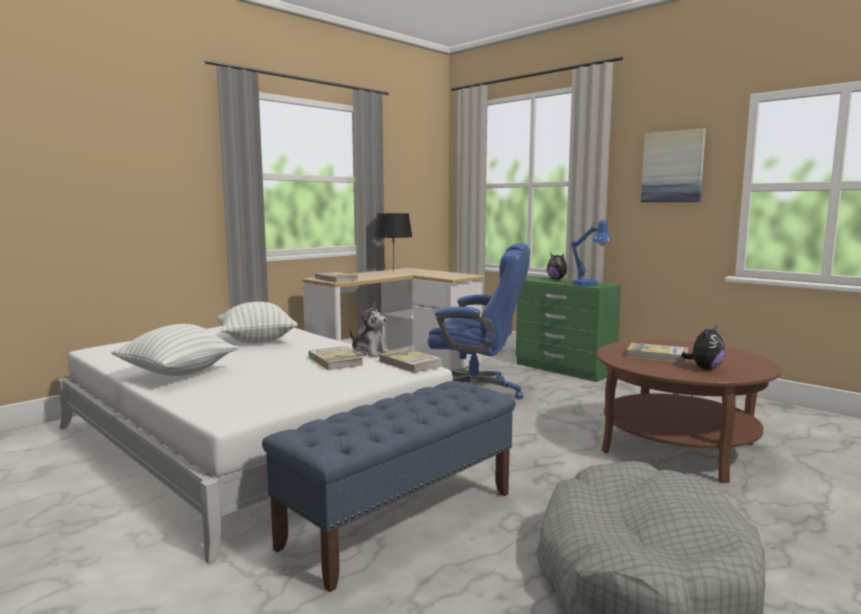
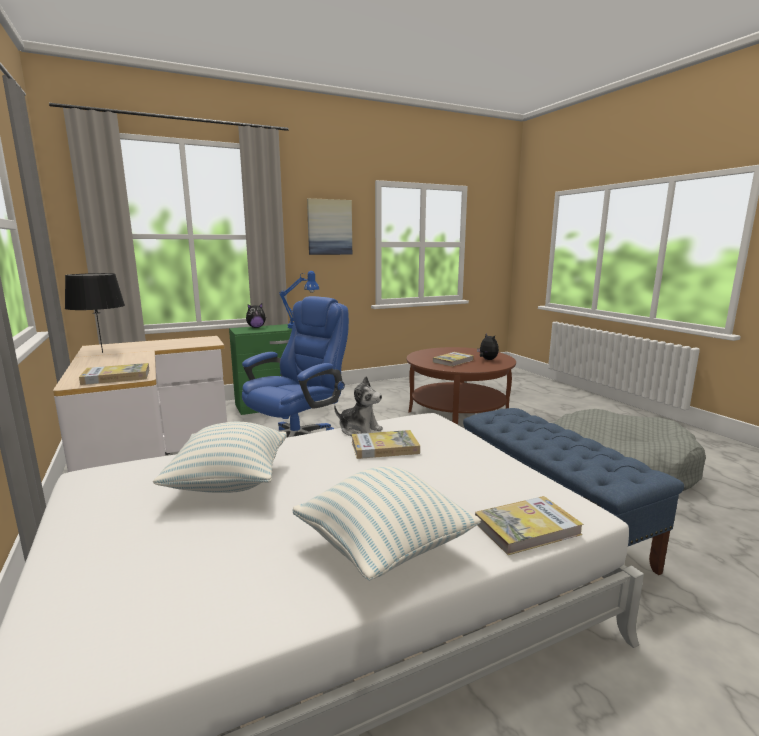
camera: 70 degrees left, 5 degrees up
plush toy [350,302,391,358] -> plush toy turned 60 degrees clockwise [334,377,383,436]
book [379,349,443,373] -> book moved to [475,496,584,555]

